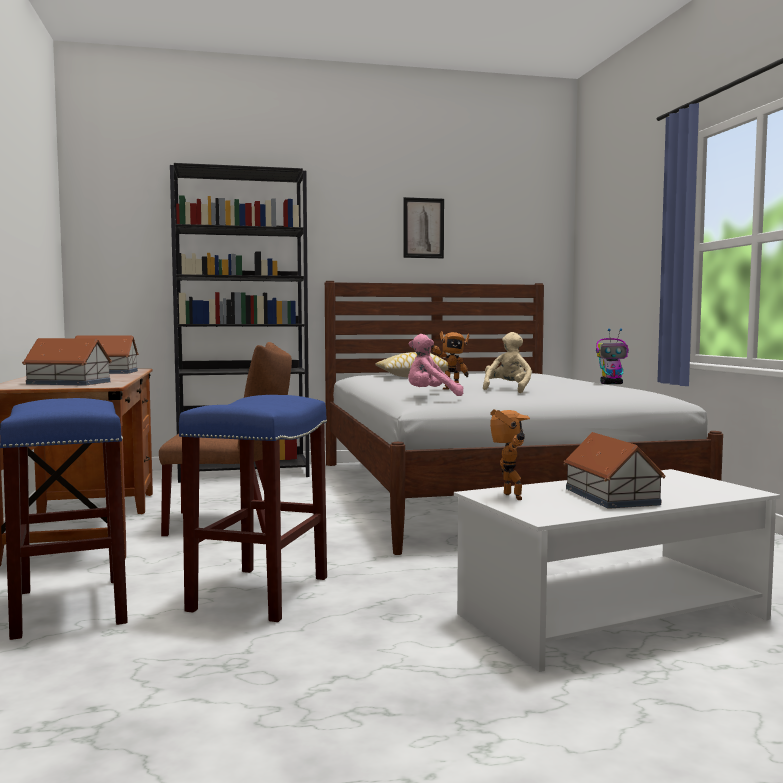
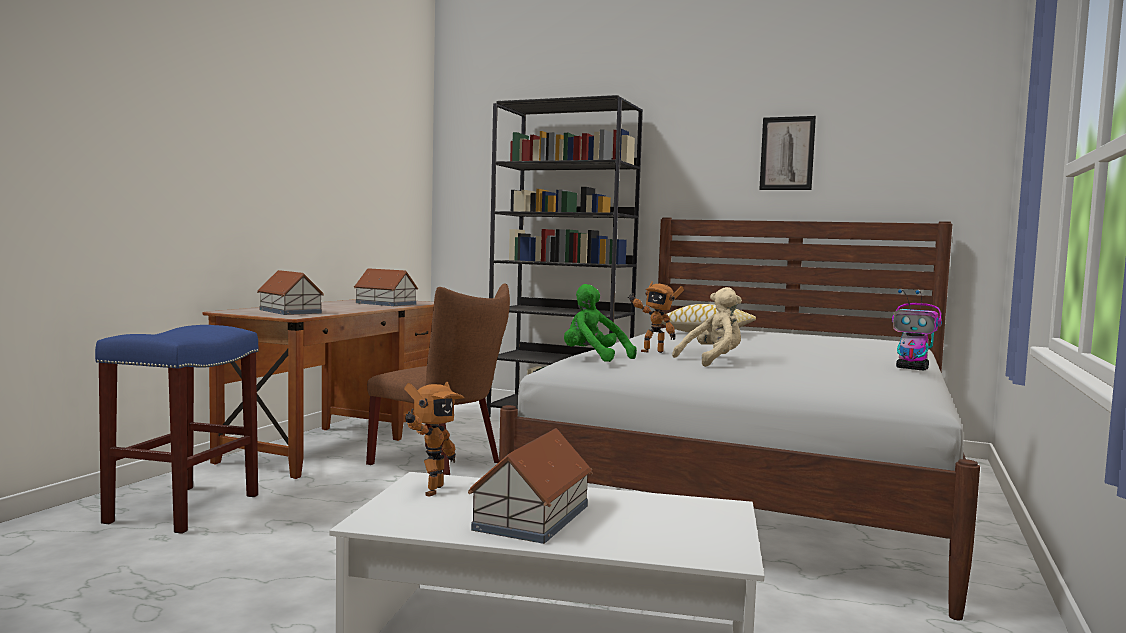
camera: 35 degrees right, 0 degrees up
blue stool [179,395,327,622] -> none
pink plush toy [408,334,464,396] -> green plush toy [564,284,637,362]

